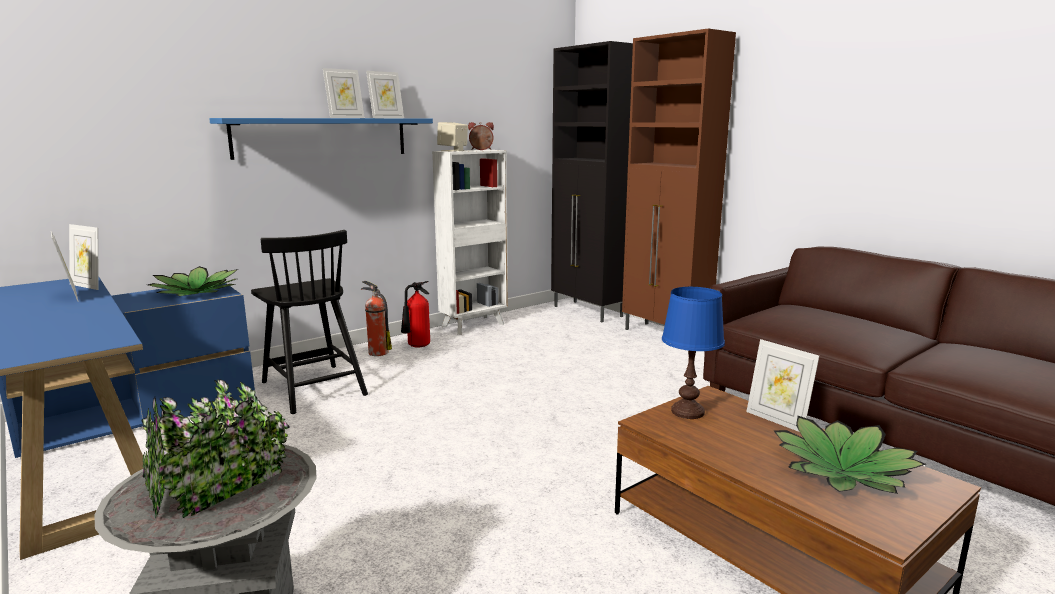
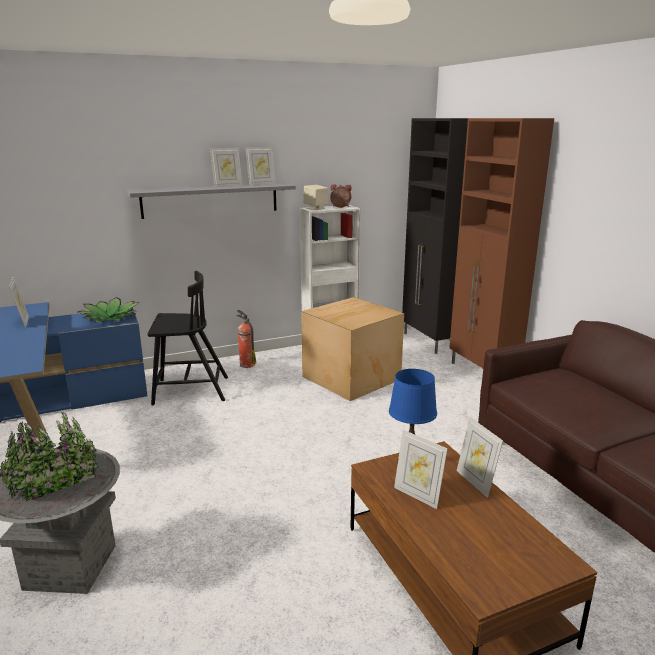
camera: 15 degrees right, 5 degrees up
picture frame [69,224,99,290] -> picture frame moved to [394,430,448,509]
blue shelf [209,118,433,160] -> grey shelf [126,182,296,219]
black chair [251,230,368,414] -> black chair turned 75 degrees counterclockwise [148,271,228,405]
fire extinguisher [401,281,430,348] -> none
potted plant [773,416,926,494] -> none
none -> cardboard box [301,297,404,401]

